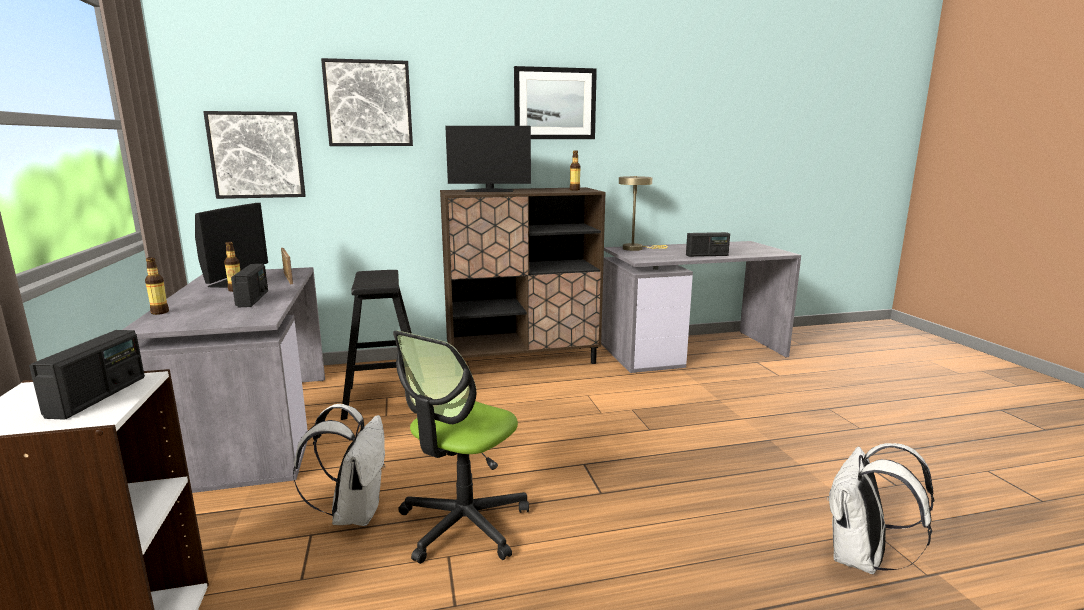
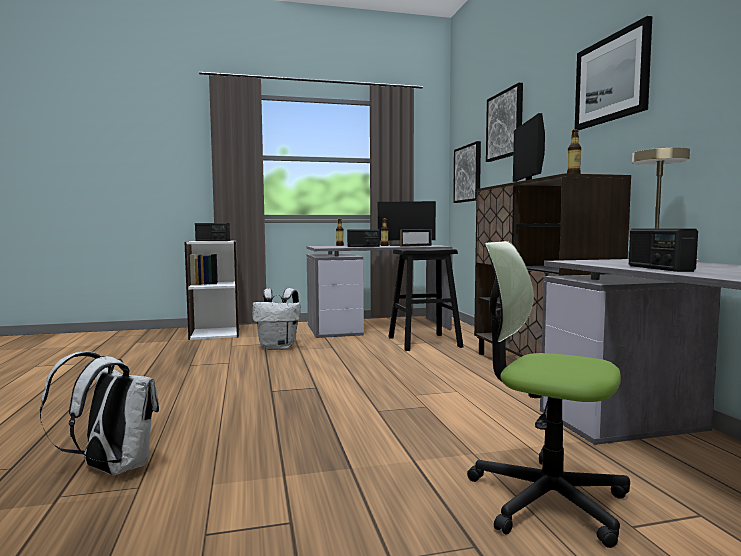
camera: 90 degrees right, 10 degrees down
office chair [393,330,529,564] -> office chair moved to [467,241,630,548]

